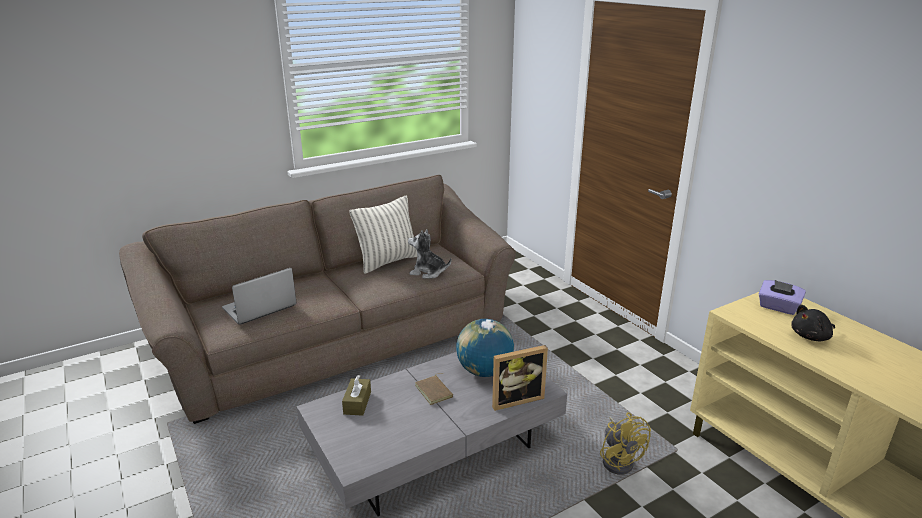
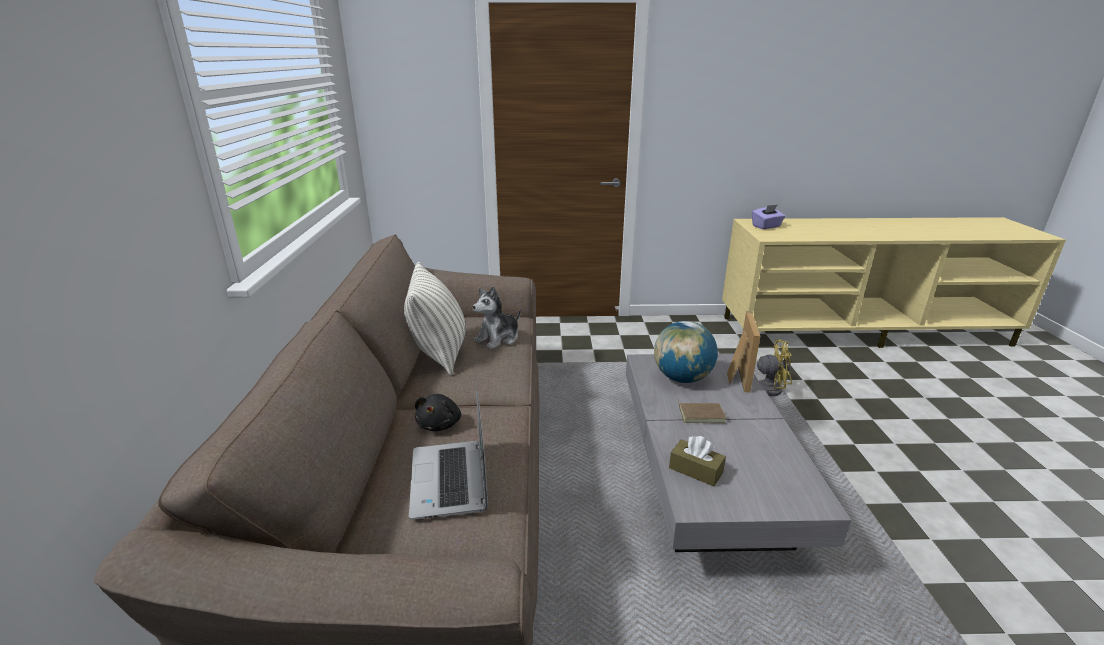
camera: 60 degrees left, 0 degrees up
black plush toy [791,305,835,341] -> black plush toy moved to [415,394,461,431]

